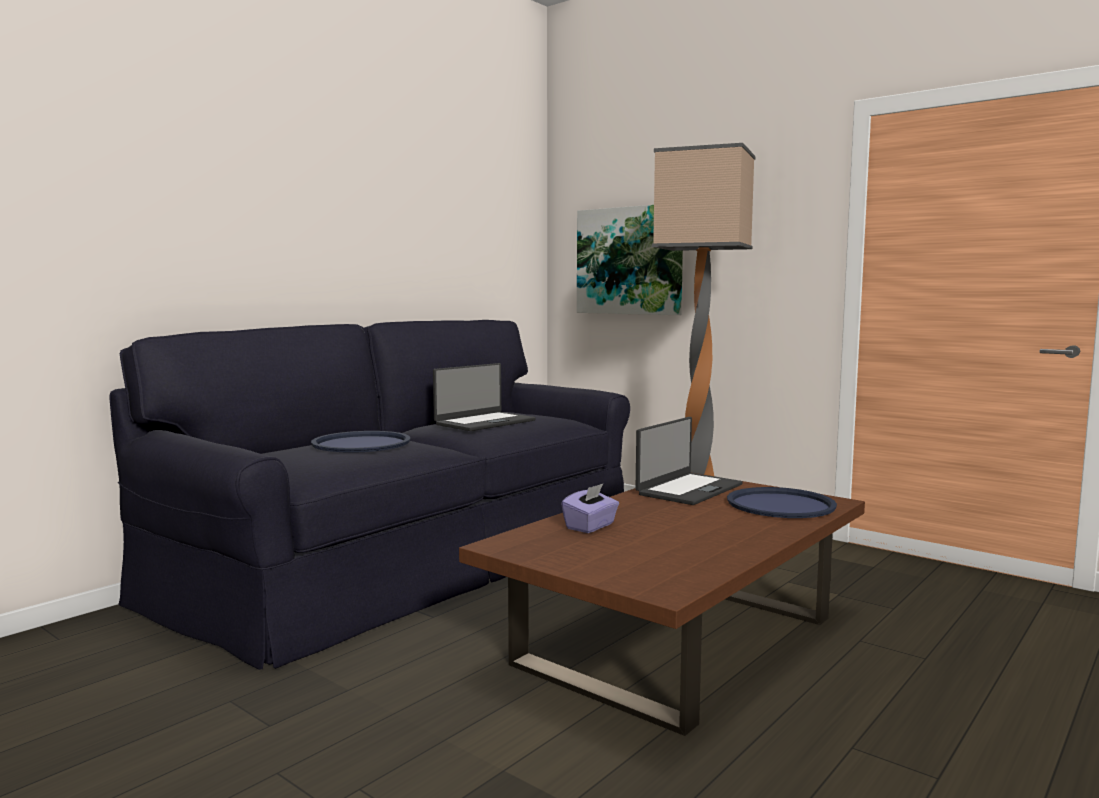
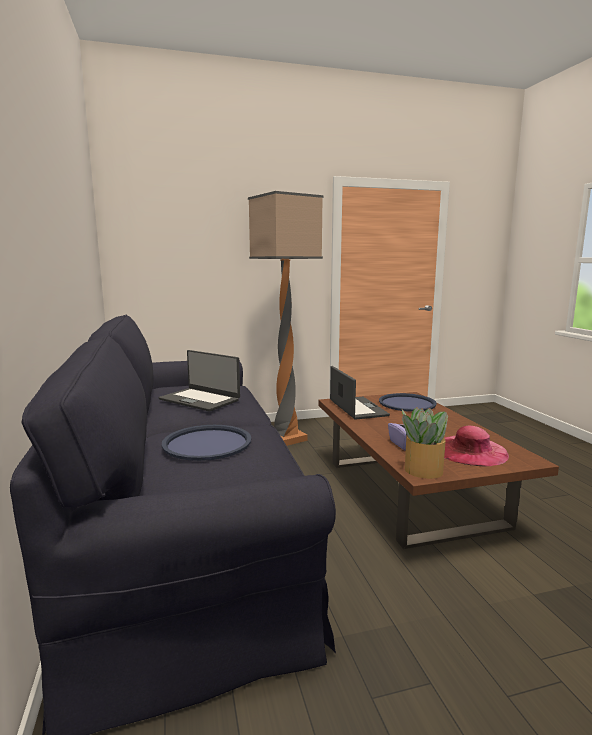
camera: 55 degrees left, 5 degrees up
laptop [433,363,536,431] -> laptop turned 135 degrees clockwise [159,350,240,412]
picture [577,205,683,315] -> none
none -> potted plant [402,407,448,479]
none -> pink hat [444,426,509,466]

